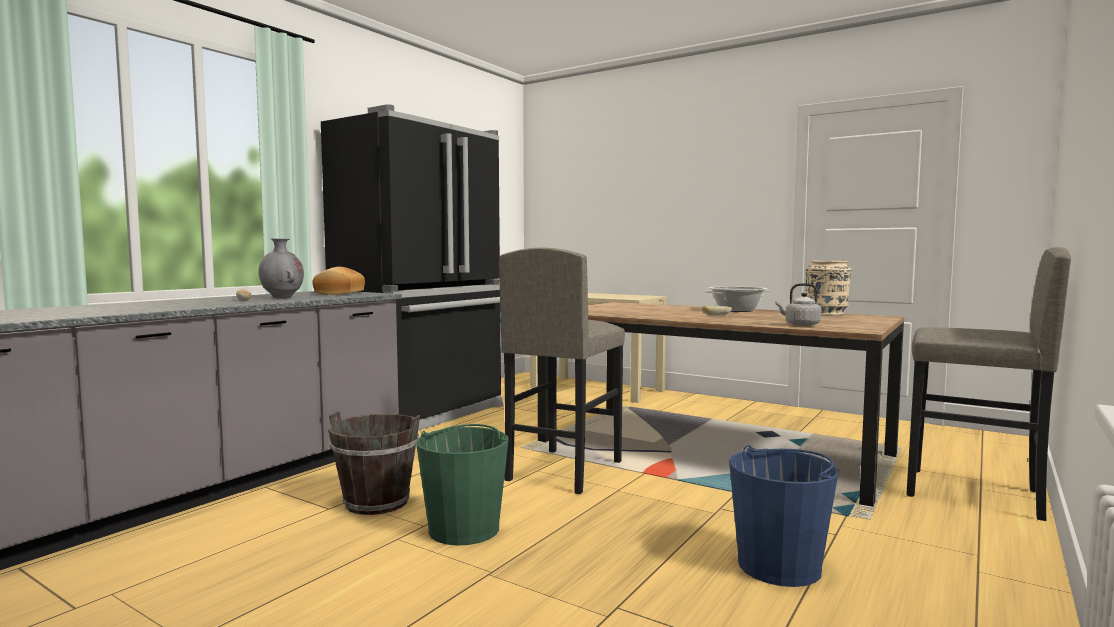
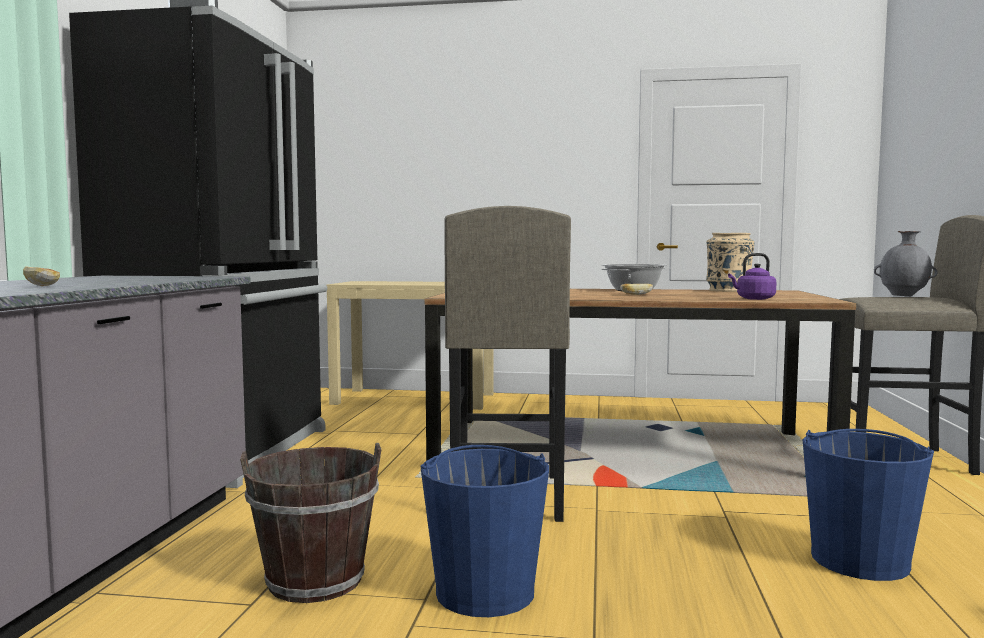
camera: 25 degrees left, 0 degrees up
grey vase [258,238,304,298] -> grey vase moved to [874,231,938,297]
bread [312,267,365,295] -> none
green bucket [416,424,509,546] -> blue bucket [421,445,549,617]
grey kettle [776,283,821,326] -> purple kettle [728,253,777,300]

